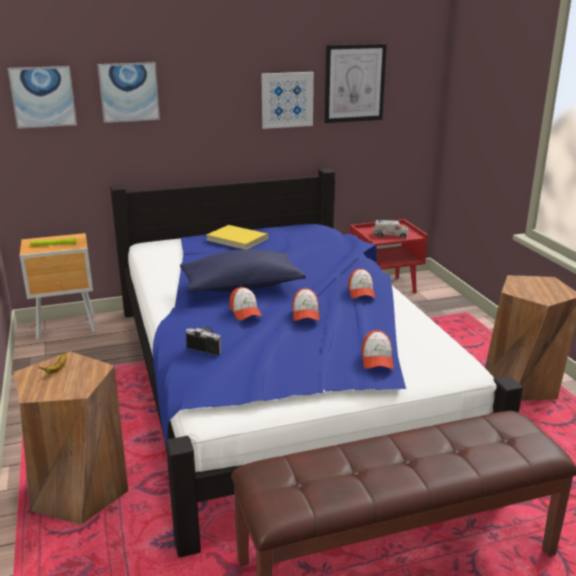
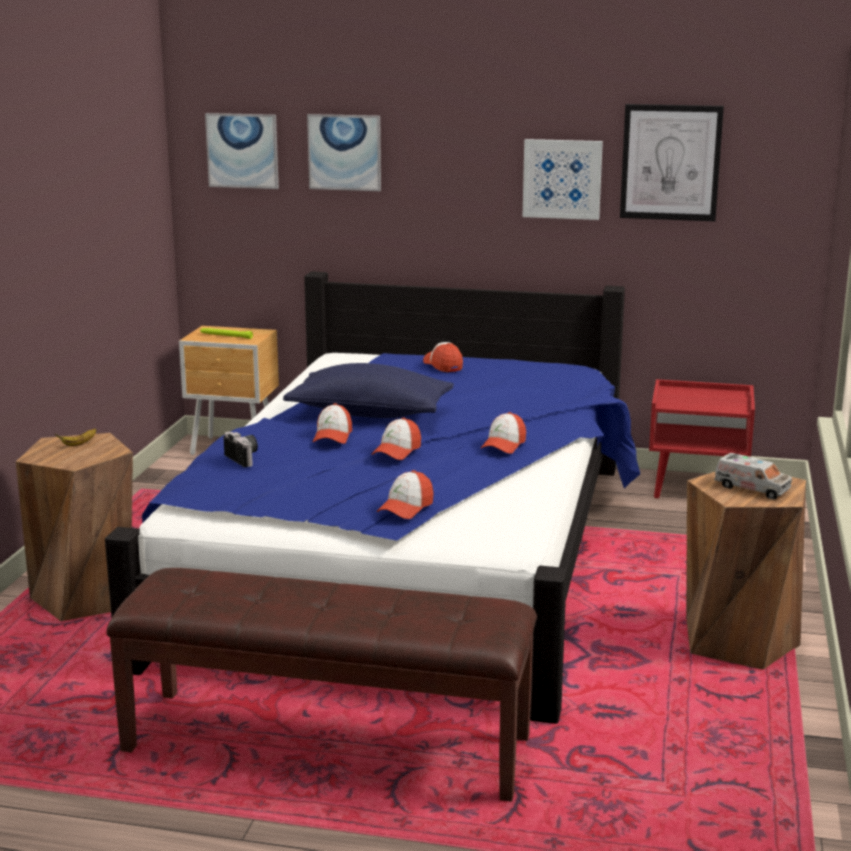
camera: 30 degrees right, 5 degrees down
yellow book [206,225,268,250] -> cap [423,342,463,372]
toy truck [373,220,408,238] -> toy truck moved to [714,453,792,500]

